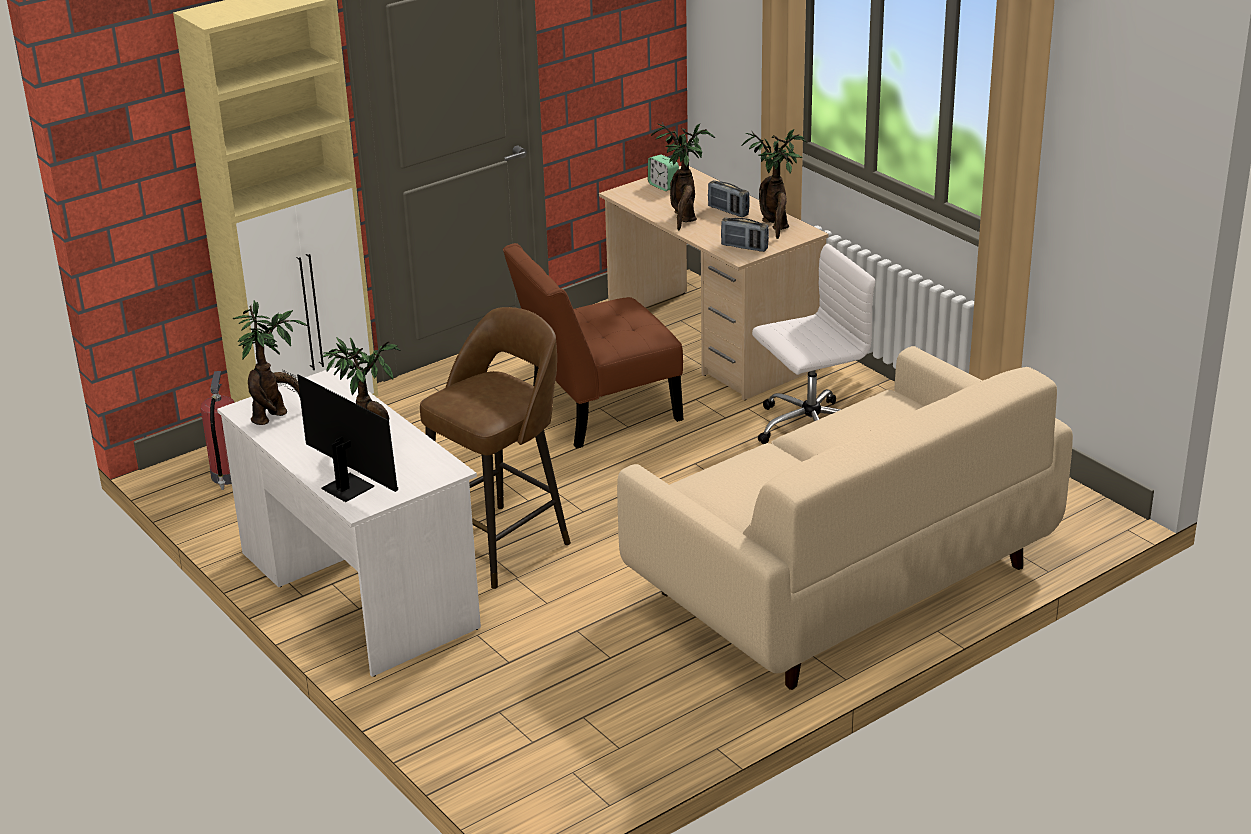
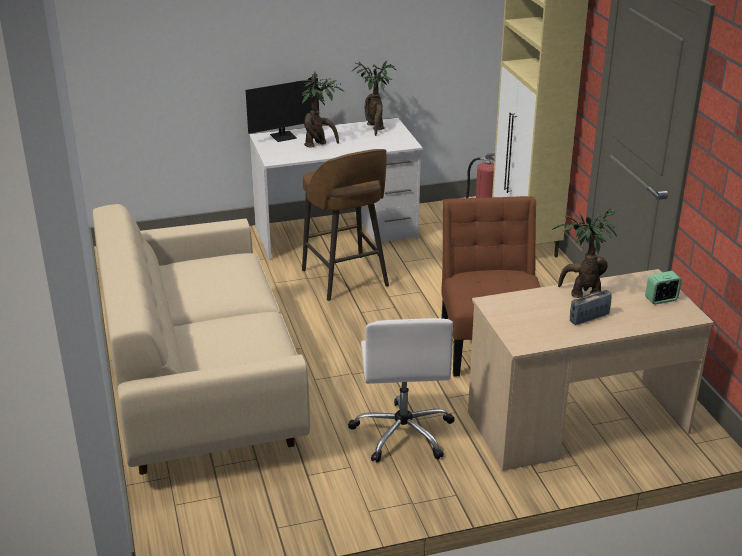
camera: 110 degrees right, 0 degrees up
radio [721,218,769,252] -> none
potted plant [741,129,807,239] -> none

